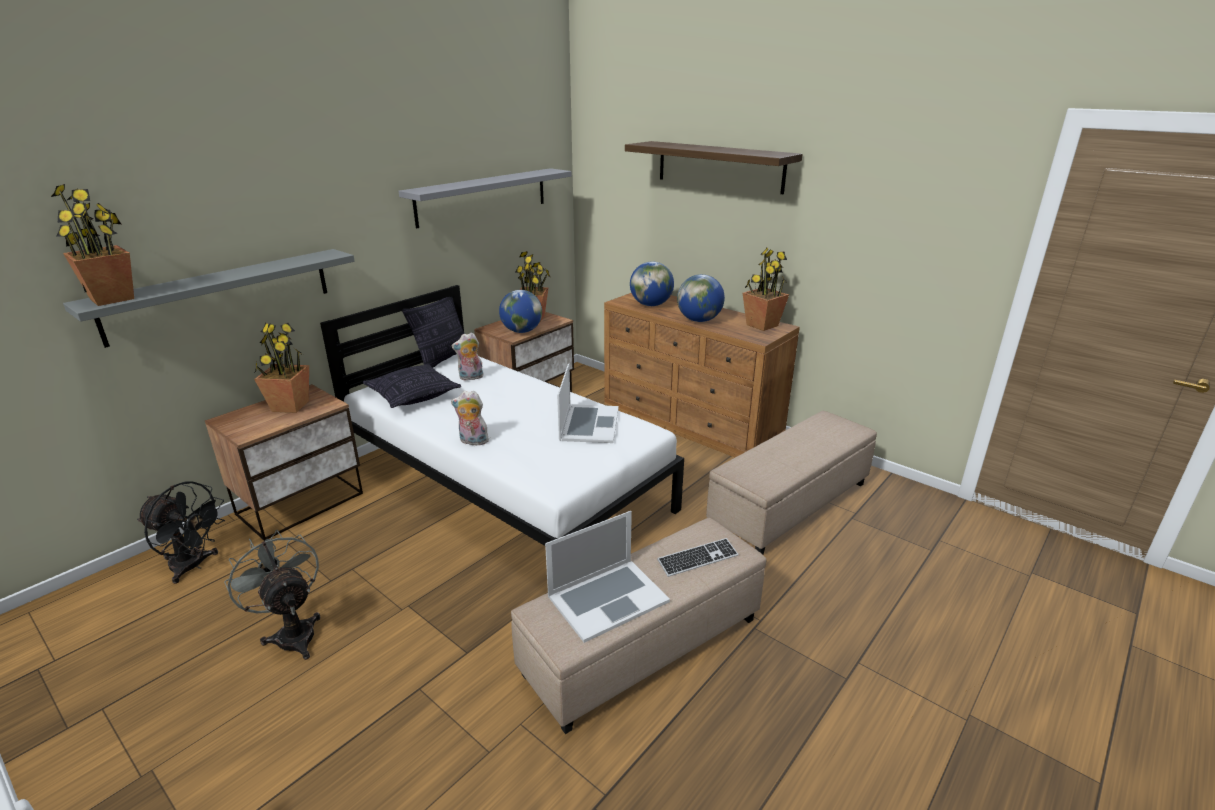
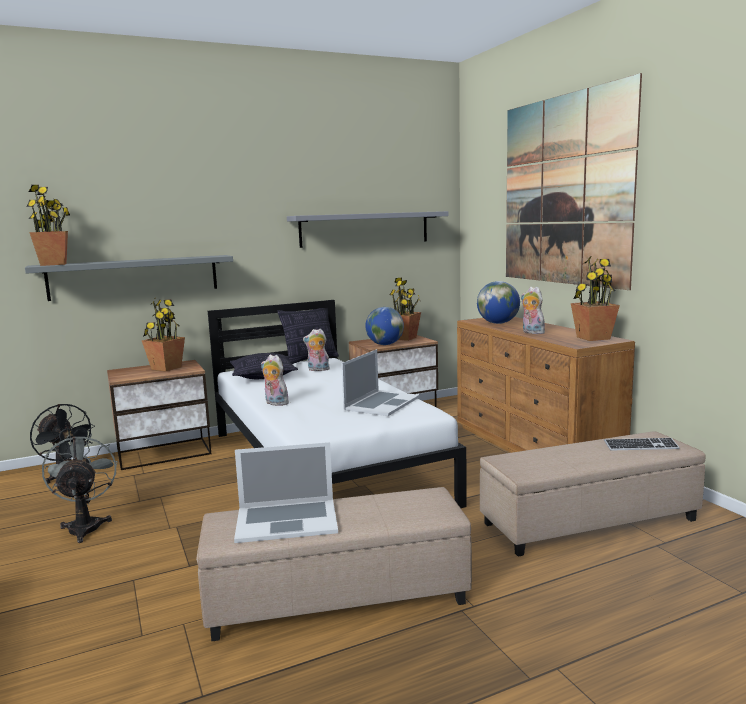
camera: 25 degrees right, 15 degrees down
shelf [625,141,803,194] -> picture [506,73,642,290]
keyboard [657,538,739,577] -> keyboard moved to [604,438,680,451]
globe [677,274,725,322] -> plush toy [521,287,545,334]

